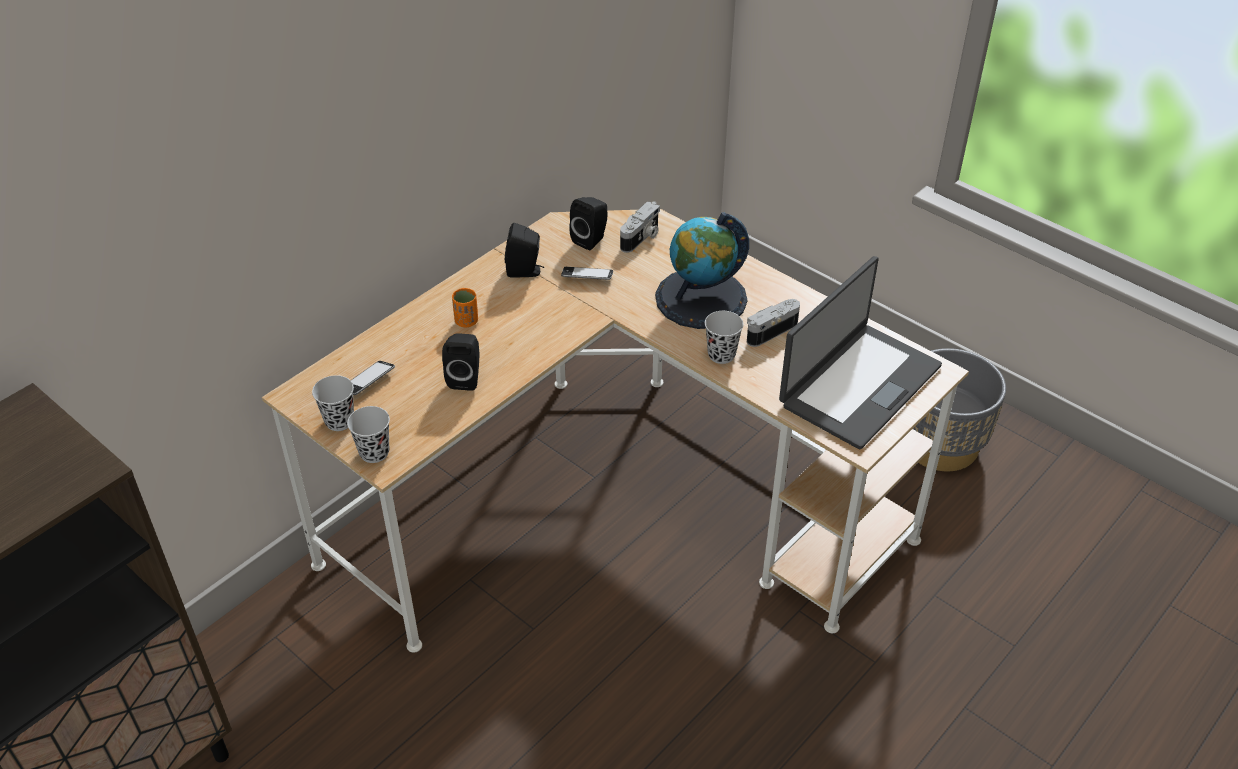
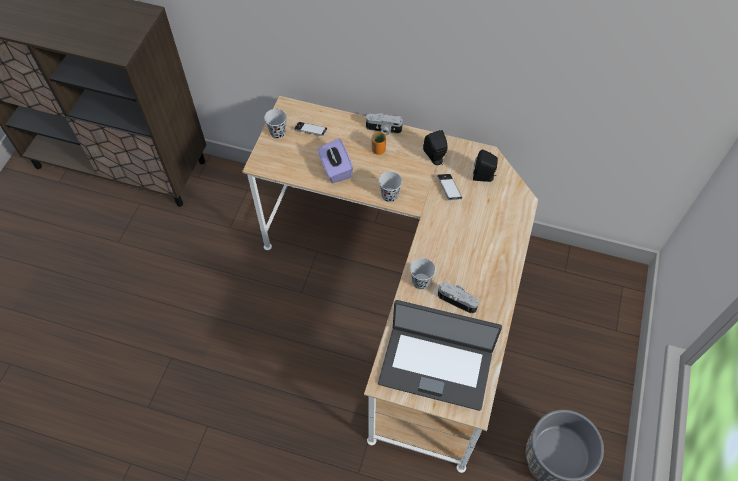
camera: 65 degrees right, 15 degrees up
black cup [347,406,390,463] -> black cup moved to [379,171,402,202]
black speaker [442,333,480,391] -> purple tissue box [318,138,353,183]
camera [620,201,660,253] -> camera moved to [366,113,403,135]
globe [655,212,749,329] -> none

